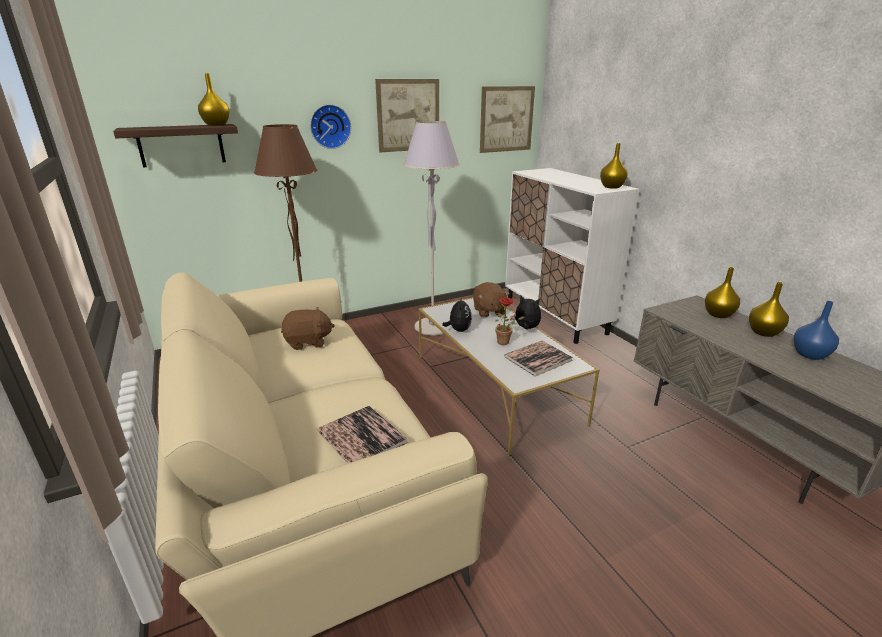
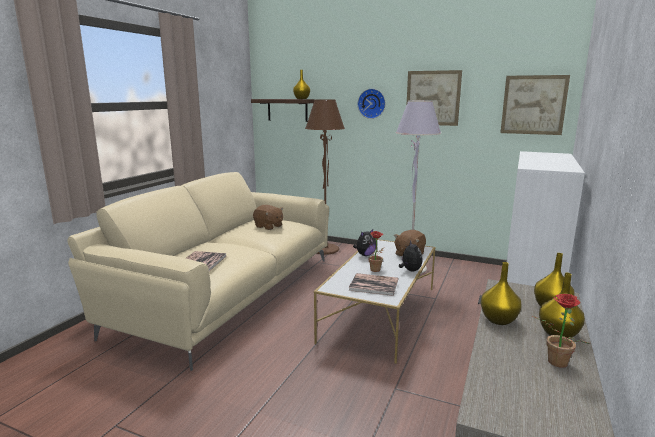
camera: 50 degrees right, 10 degrees down
yellow vase [600,143,628,189] -> yellow vase moved to [481,262,522,325]
blue vase [794,301,839,360] -> potted plant [533,294,590,368]

